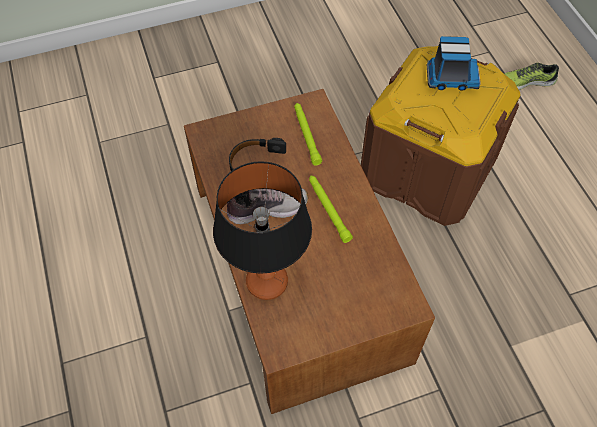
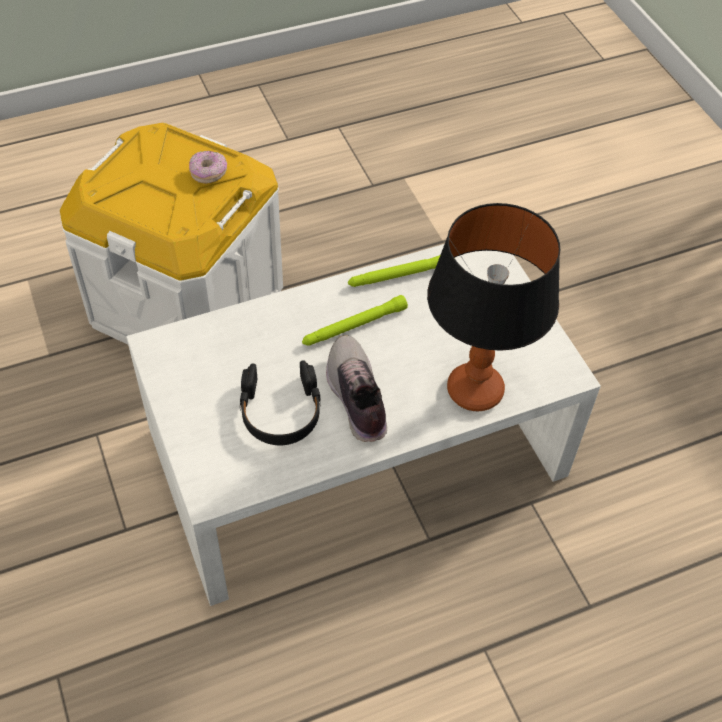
camera: 95 degrees left, 5 degrees down
brown coffee table [184,89,435,414] -> white coffee table [126,244,601,606]
green flashlight [294,103,322,166] -> green flashlight moved to [348,255,440,287]
brown storage box [361,46,520,226] -> white storage box [60,123,283,344]
toy truck [427,36,481,91] -> none
shoe [505,63,559,90] -> none
none -> donut [189,151,227,184]

